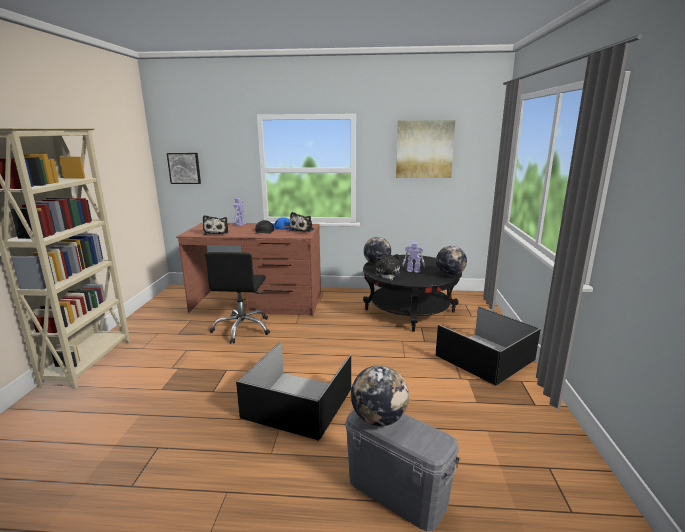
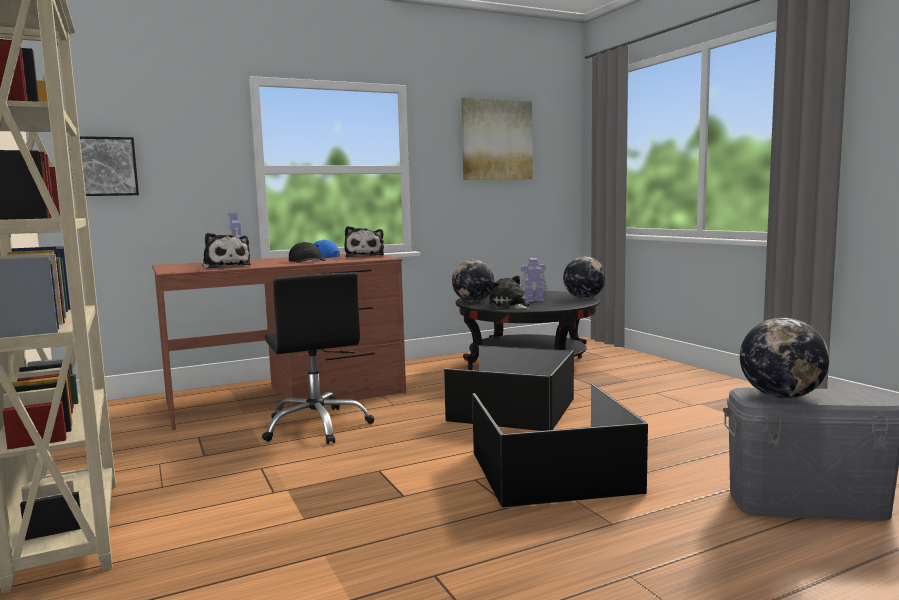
camera: 30 degrees left, 10 degrees down
black storage box [435,307,541,386] -> black storage box moved to [444,345,574,431]

